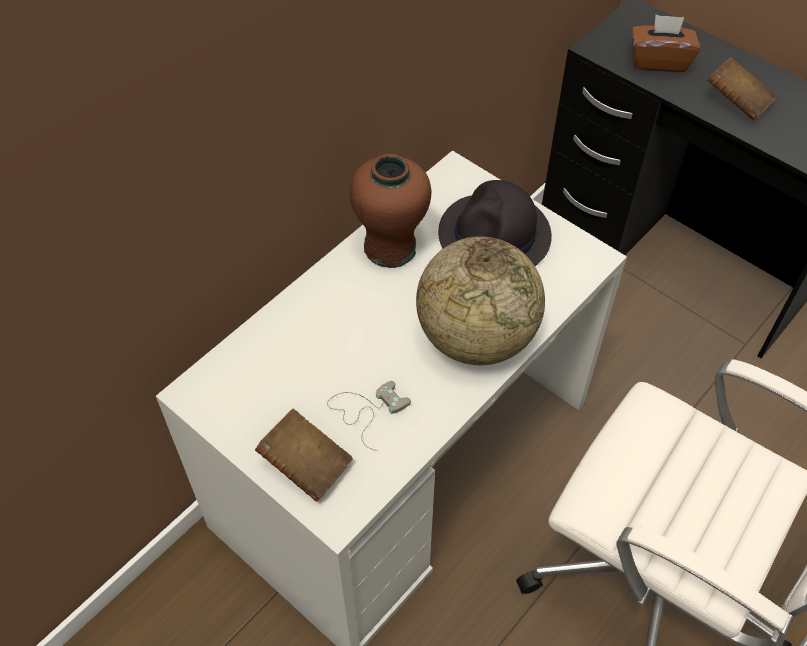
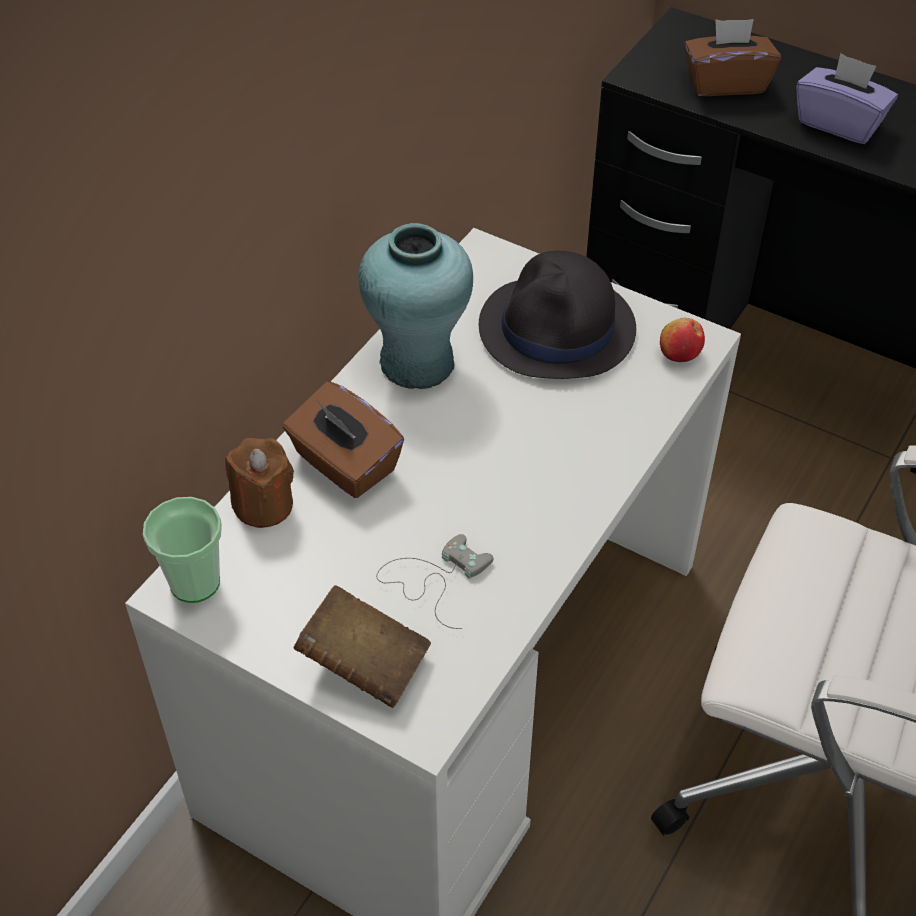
camera: 10 degrees left, 5 degrees down
brown vase [349,154,431,268] -> turquoise vase [358,223,473,389]
globe [416,236,545,365] -> none
brown book [707,57,777,121] -> purple tissue box [796,53,898,144]
none -> cup [143,497,222,603]
none -> brown candle [225,438,294,528]
none -> brown tissue box [283,381,404,498]
none -> apple [660,318,705,362]

